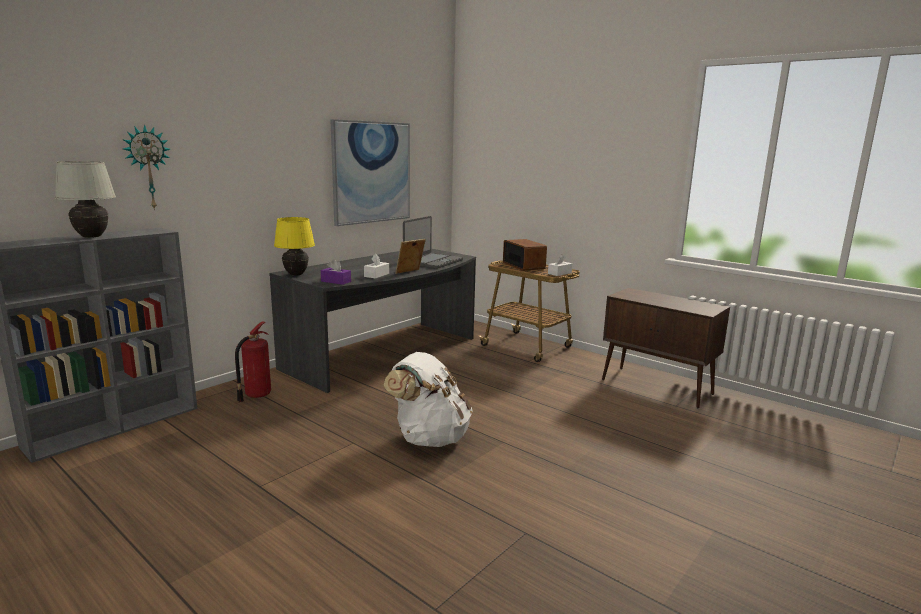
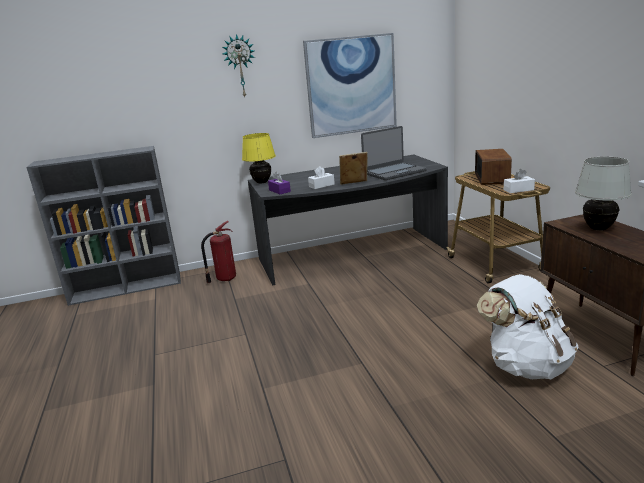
camera: 35 degrees right, 5 degrees up
white table lamp [55,161,116,238] -> white table lamp moved to [575,157,632,230]
wall clock [123,124,170,210] -> wall clock moved to [222,34,255,97]
white backpack [384,352,473,447] -> white backpack moved to [477,274,578,379]

